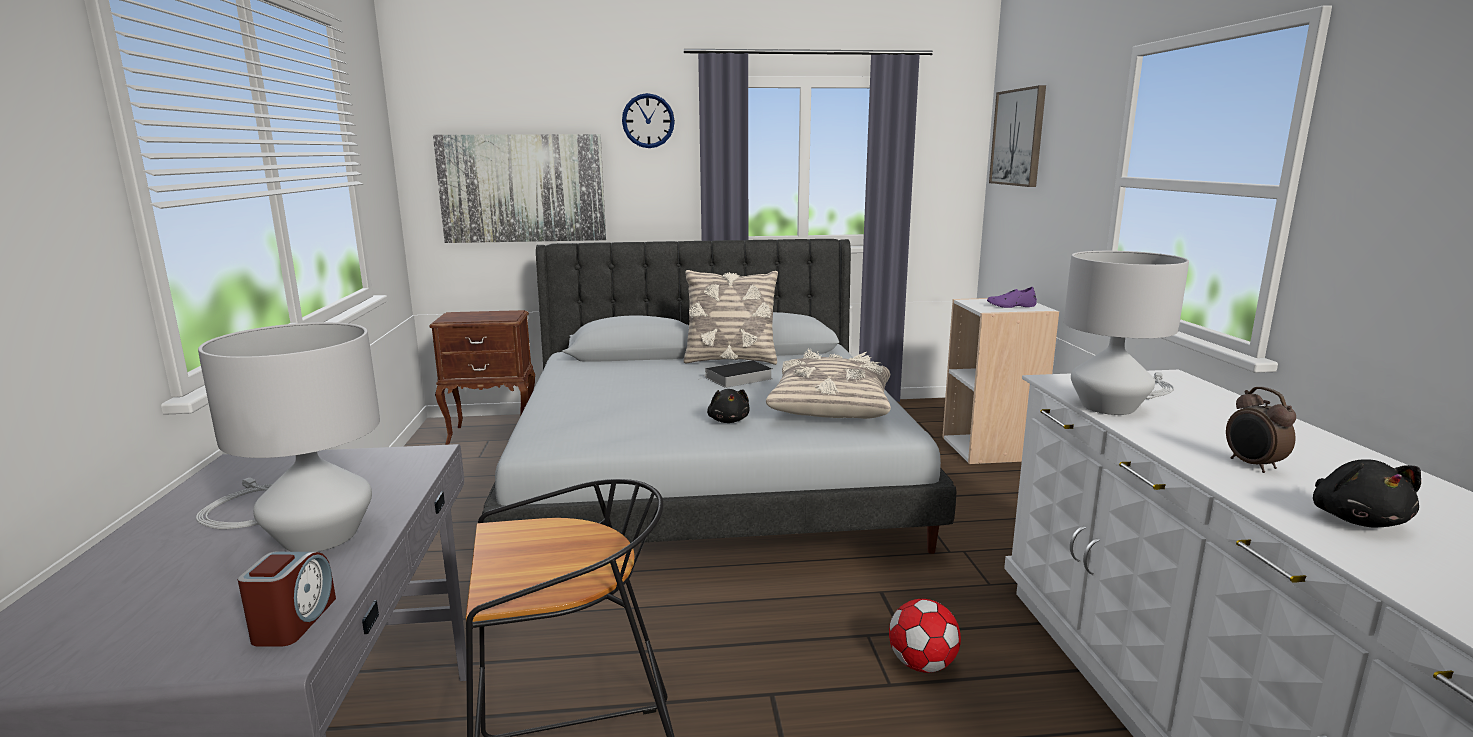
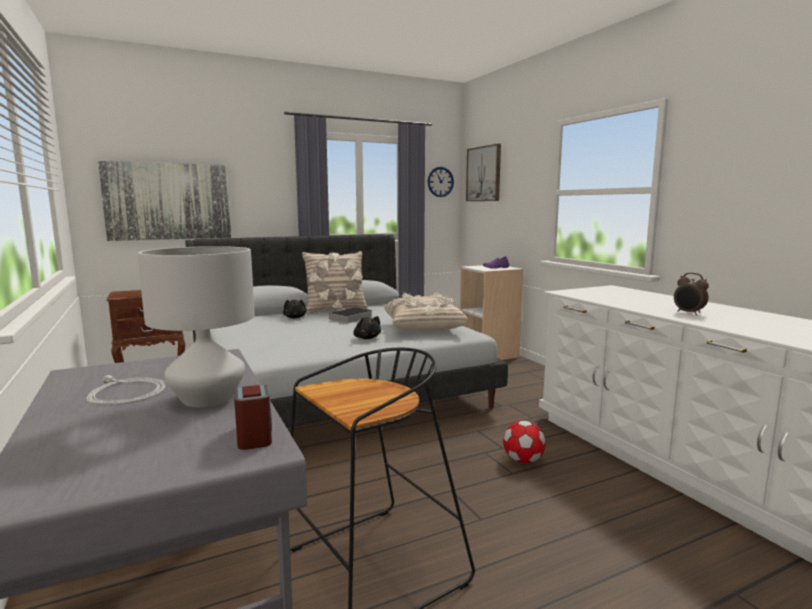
camera: 20 degrees left, 5 degrees down
wall clock [622,93,675,148] -> wall clock moved to [428,167,454,197]
white table lamp [1064,251,1189,415] -> none
black plush toy [1313,459,1421,527] -> black plush toy moved to [283,300,307,318]

